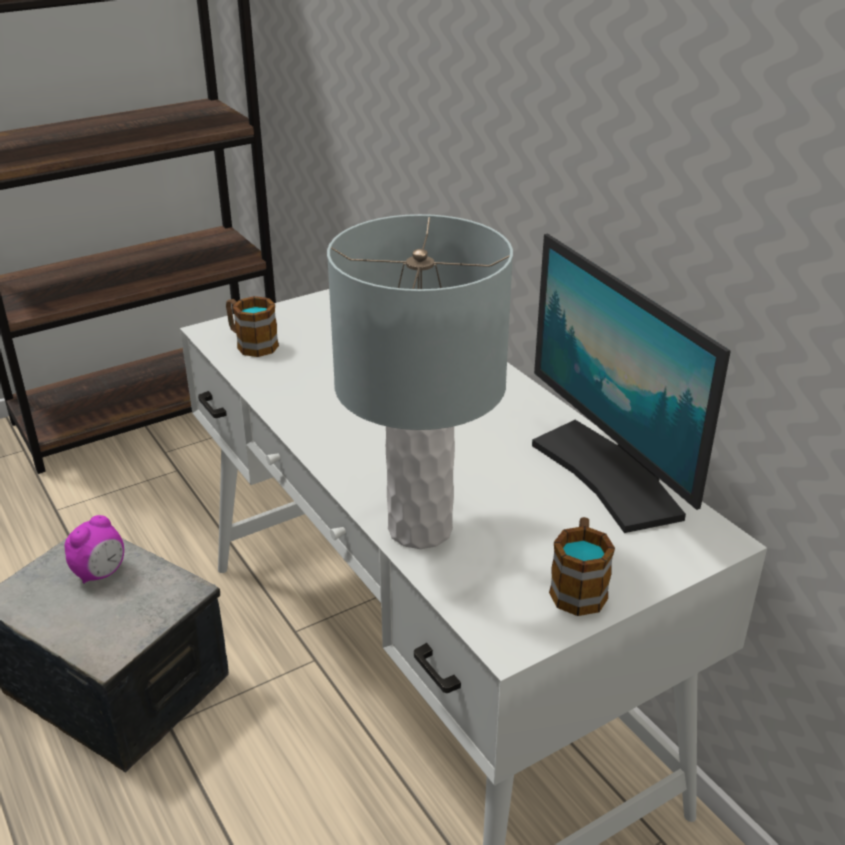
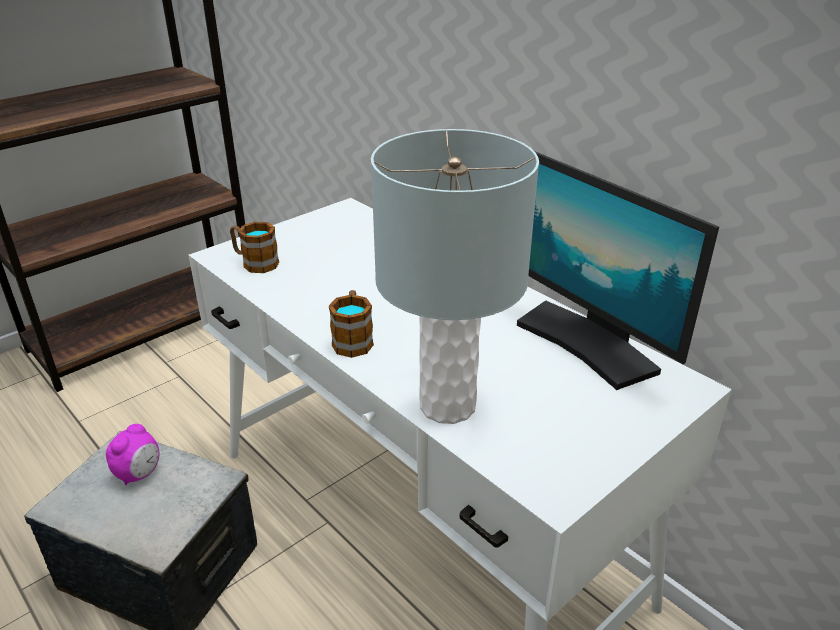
camera: 10 degrees left, 0 degrees up
mug [549,517,615,616] -> mug moved to [329,290,374,358]

